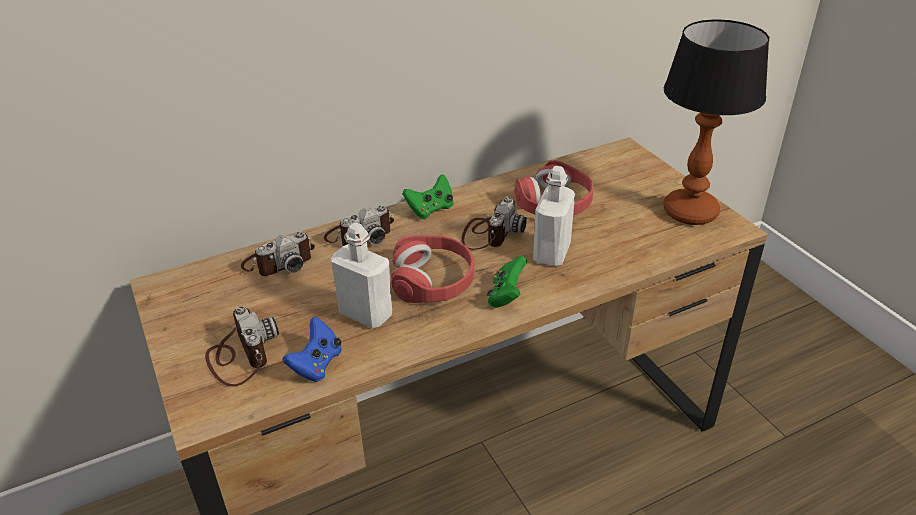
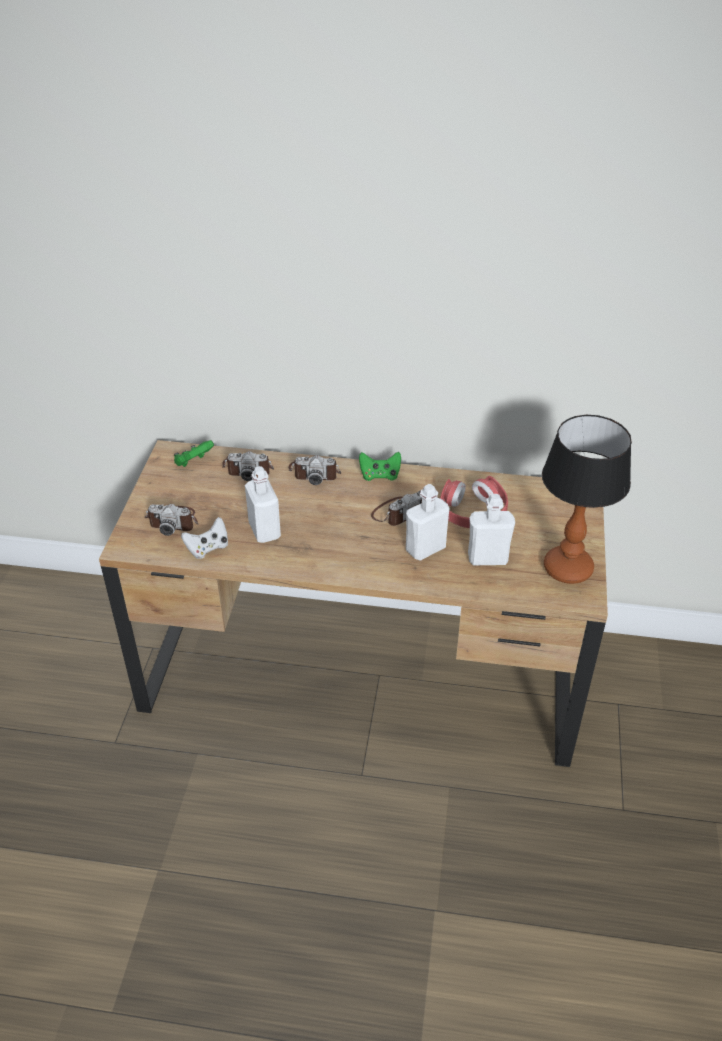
camera: 35 degrees right, 5 degrees up
camera [205,306,279,386] -> camera turned 90 degrees clockwise [144,504,198,536]
blue game controller [283,317,342,382] -> white game controller [181,517,228,559]
red headphones [391,235,474,303] -> none
green game controller [487,256,527,308] -> green game controller moved to [174,440,214,467]
none -> white bottle [468,494,515,566]

